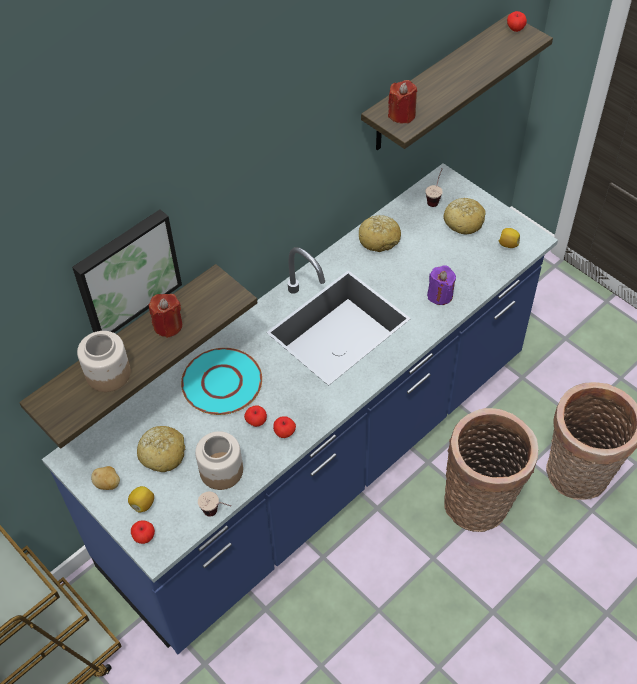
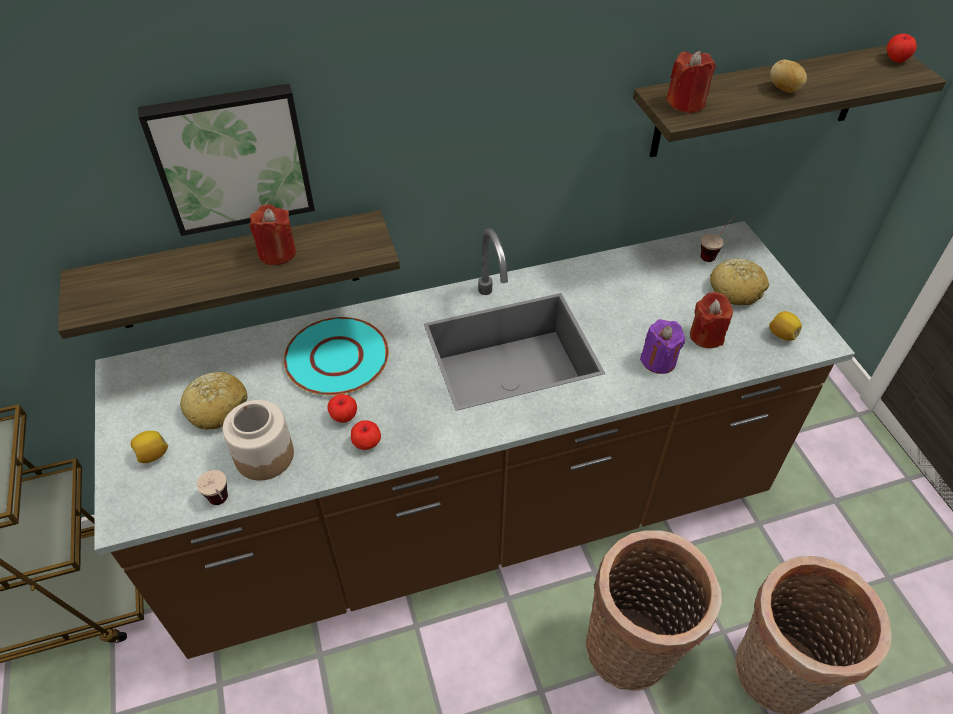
camera: 25 degrees right, 5 degrees down
blue counter [42,163,558,654] -> brown counter [94,221,855,659]
jar [77,331,131,392] -> none
potato [91,466,120,490] -> potato moved to [770,60,807,93]
apple [131,521,155,544] -> none
bread [359,215,401,252] -> none
none -> red candle [690,292,733,348]

